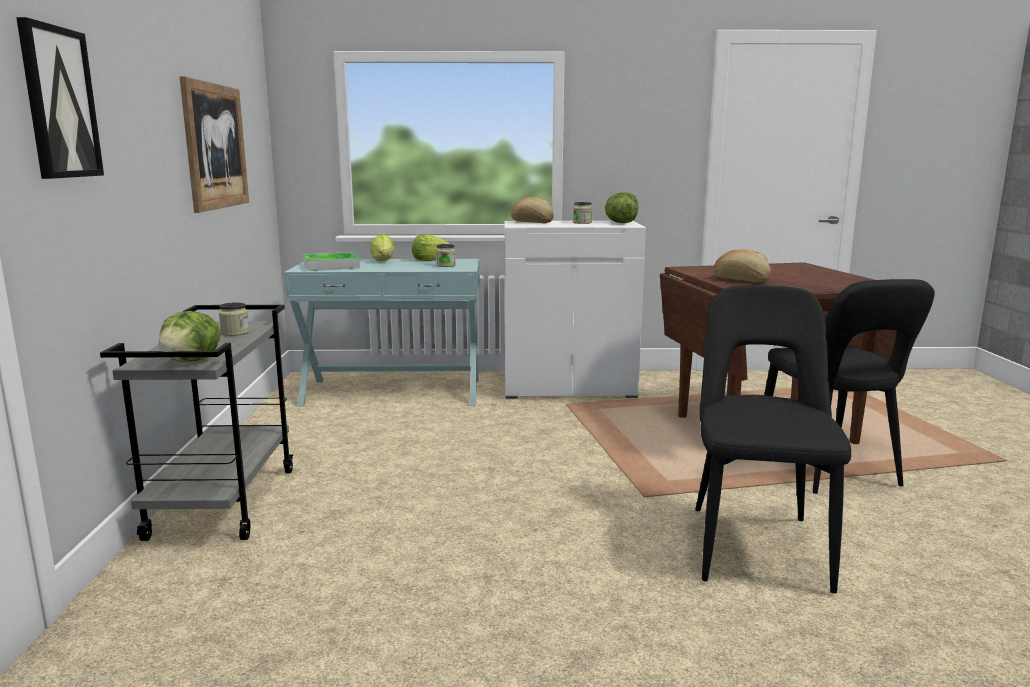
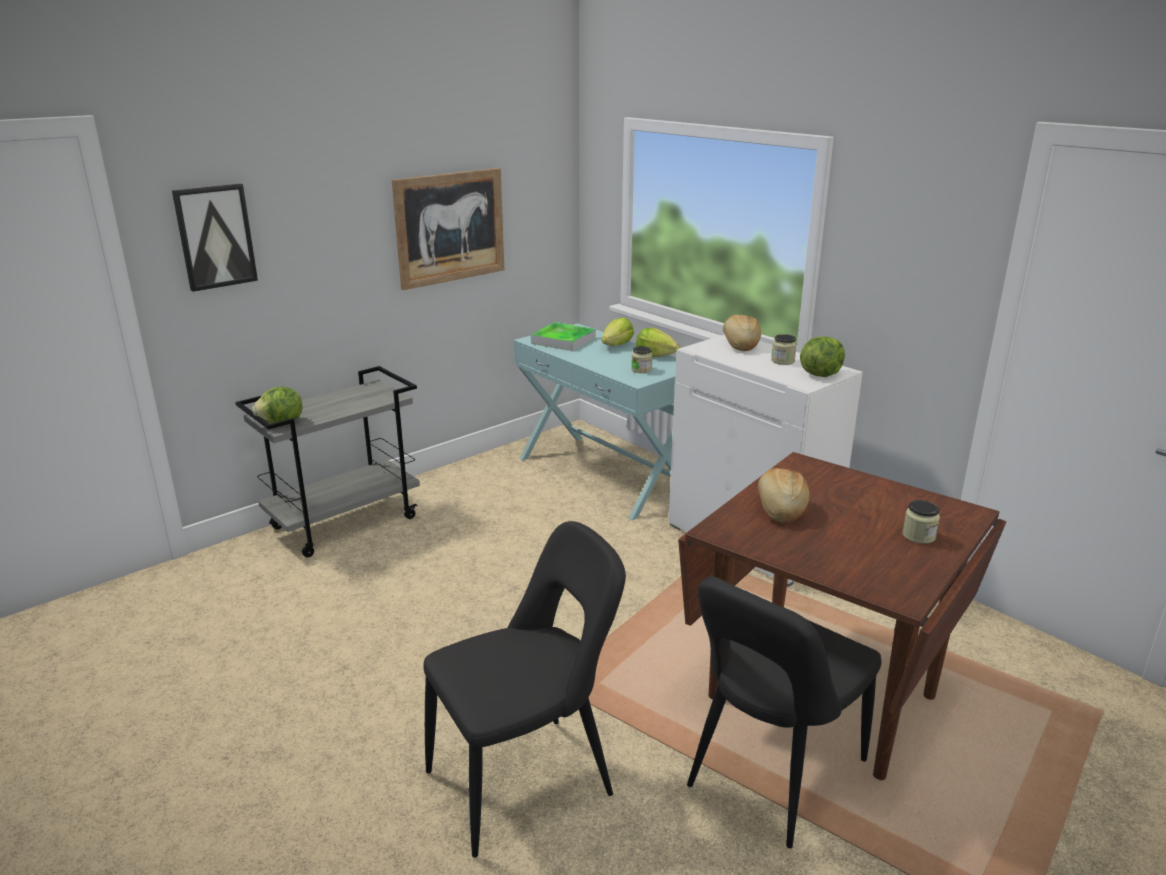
camera: 50 degrees right, 10 degrees up
jar [219,302,249,336] -> jar moved to [902,500,940,544]

